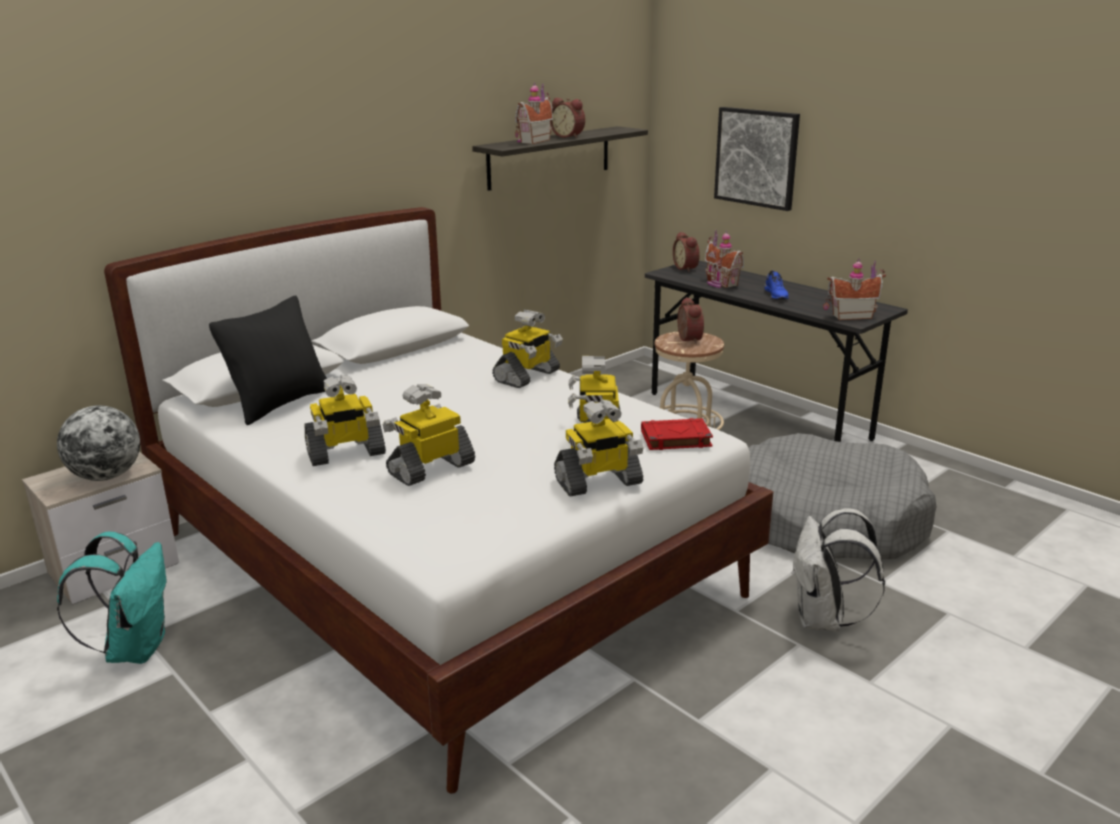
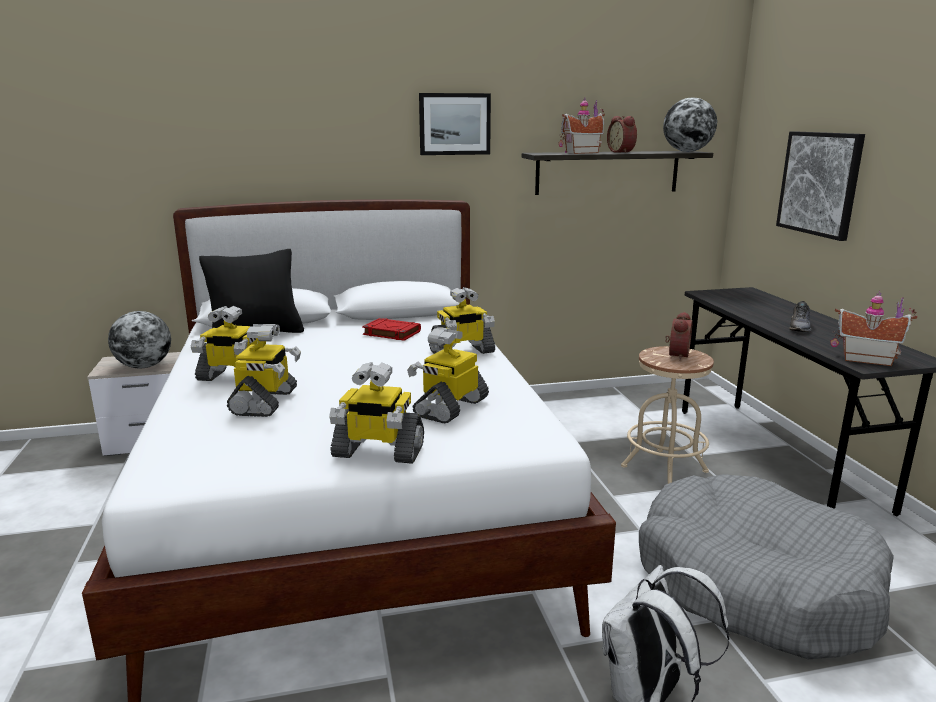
camera: 30 degrees right, 5 degrees down
turquoise backpack [57,532,166,664] -> none
toy robot [383,384,475,486] -> toy robot turned 105 degrees clockwise [227,324,301,417]
red book [641,418,713,450] -> red book moved to [362,318,421,341]
alarm clock [673,232,700,272] -> none
toy house [705,230,744,288] -> none
blue shoe [764,271,789,300] -> grey shoe [789,301,811,332]
none -> picture [419,93,491,155]
none -> globe [663,97,717,152]

